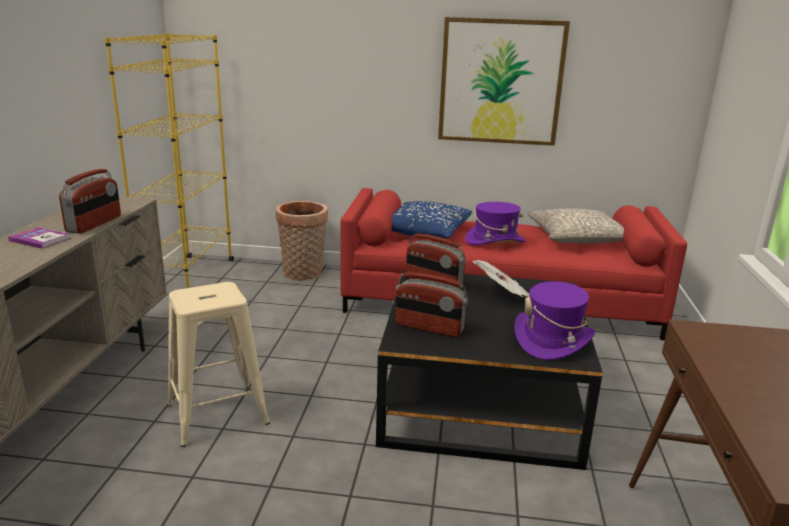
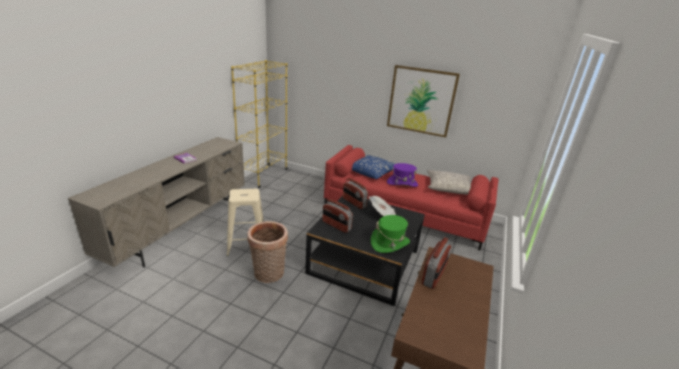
camera: 15 degrees right, 5 degrees up
radio [59,169,121,234] -> radio moved to [422,237,451,289]
basket [276,201,328,281] -> basket moved to [248,221,288,283]
purple hat [515,281,595,360] -> green hat [371,215,410,253]

